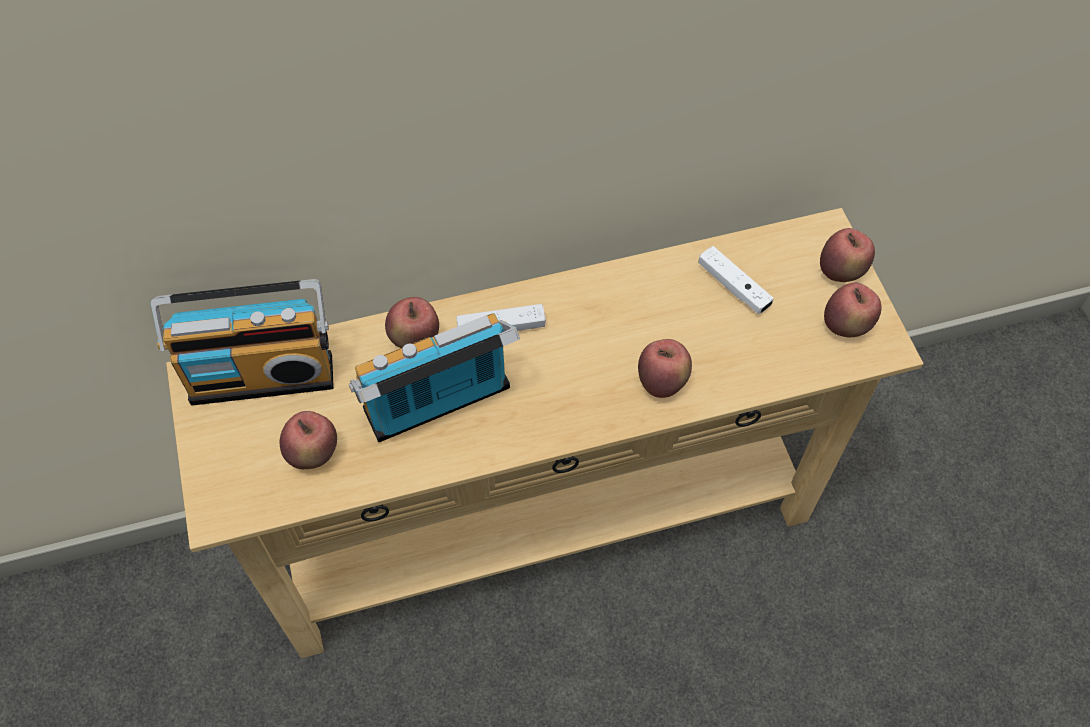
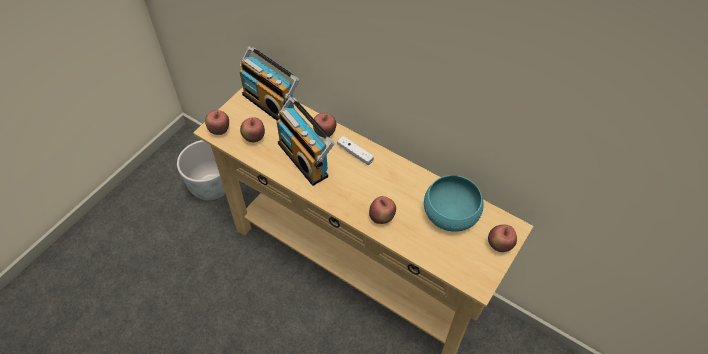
camera: 50 degrees right, 5 degrees down
radio [349,313,520,442] -> radio turned 150 degrees counterclockwise [277,97,334,186]
white game controller [698,246,774,314] -> turquoise bowl [424,175,484,232]
apple [824,283,882,337] -> apple moved to [205,110,229,135]
none -> grey planter [177,140,226,200]

